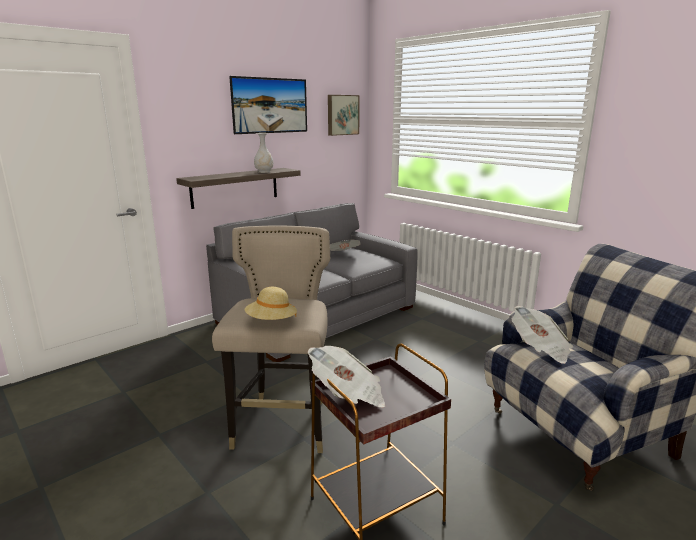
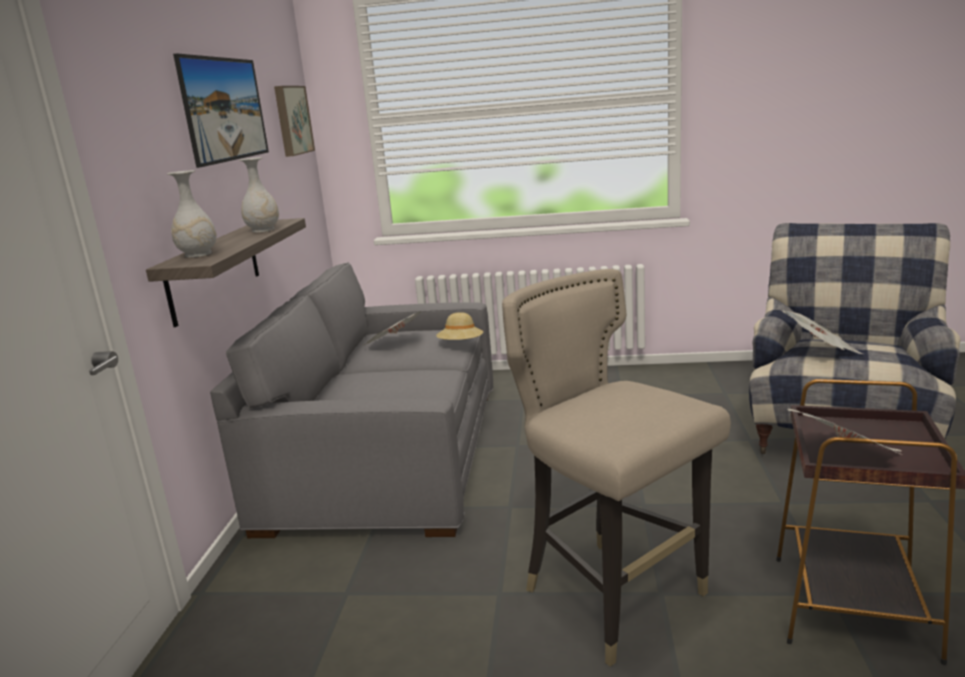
camera: 40 degrees left, 0 degrees up
beige hat [245,287,297,320] -> beige hat moved to [436,312,483,340]
none -> white vase [167,170,217,258]

